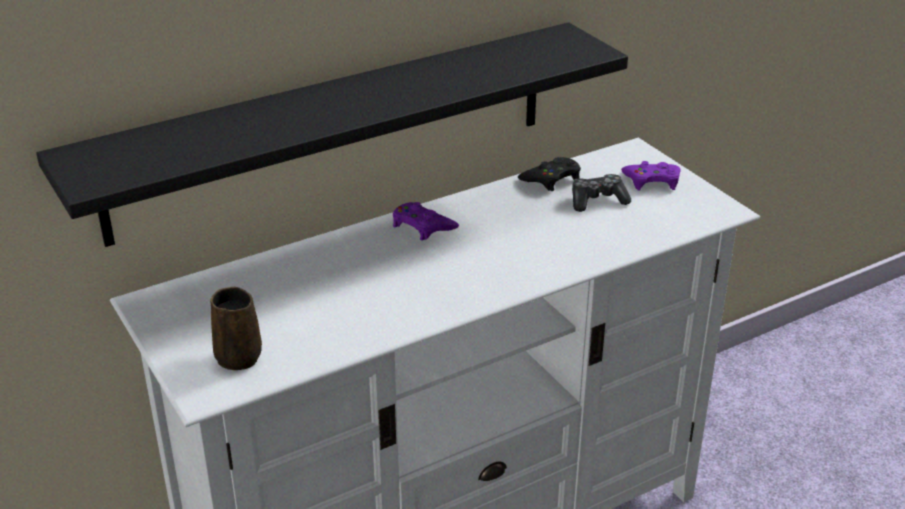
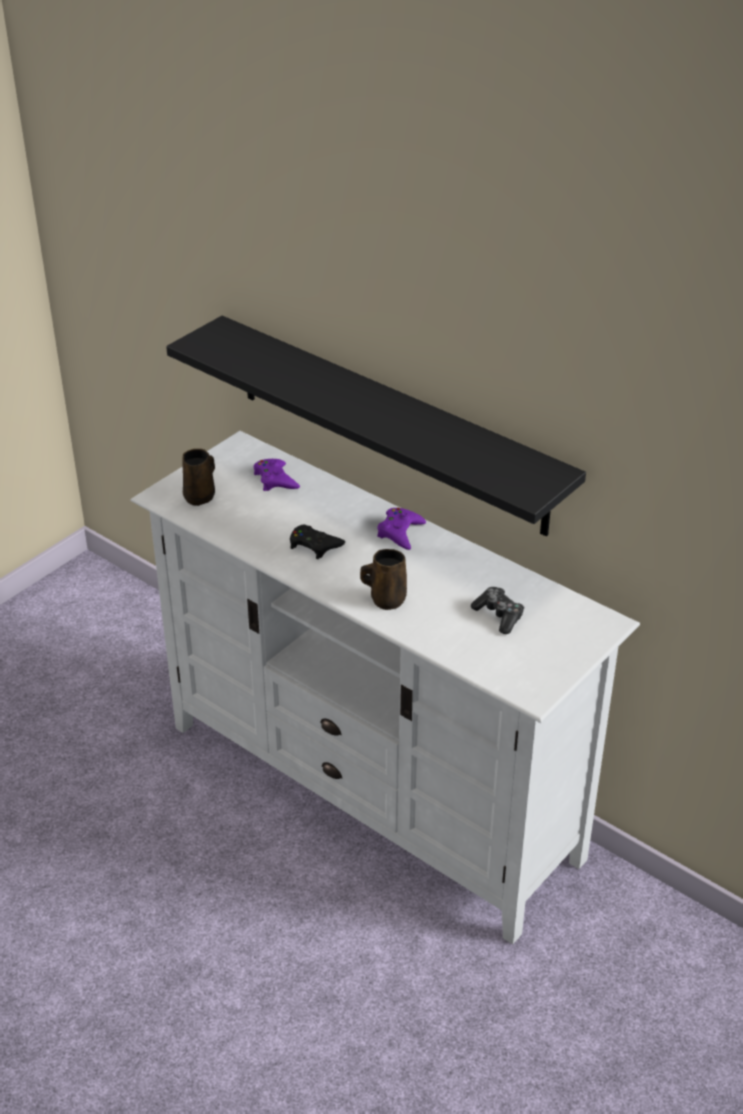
camera: 70 degrees right, 5 degrees up
black game controller [518,157,581,191] -> black game controller moved to [290,525,345,559]
purple game controller [621,161,680,191] -> purple game controller moved to [254,459,300,491]
none -> brown mug [360,549,407,610]

